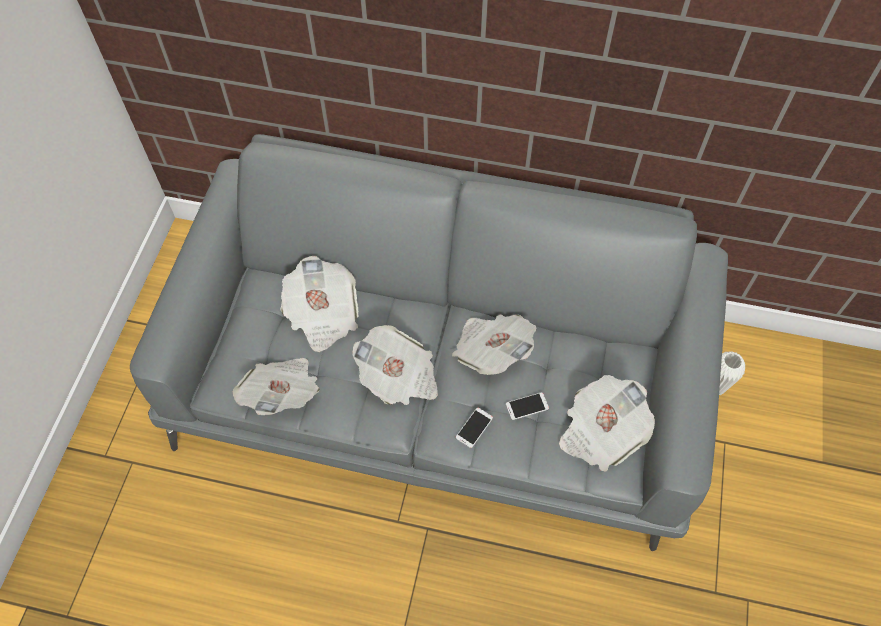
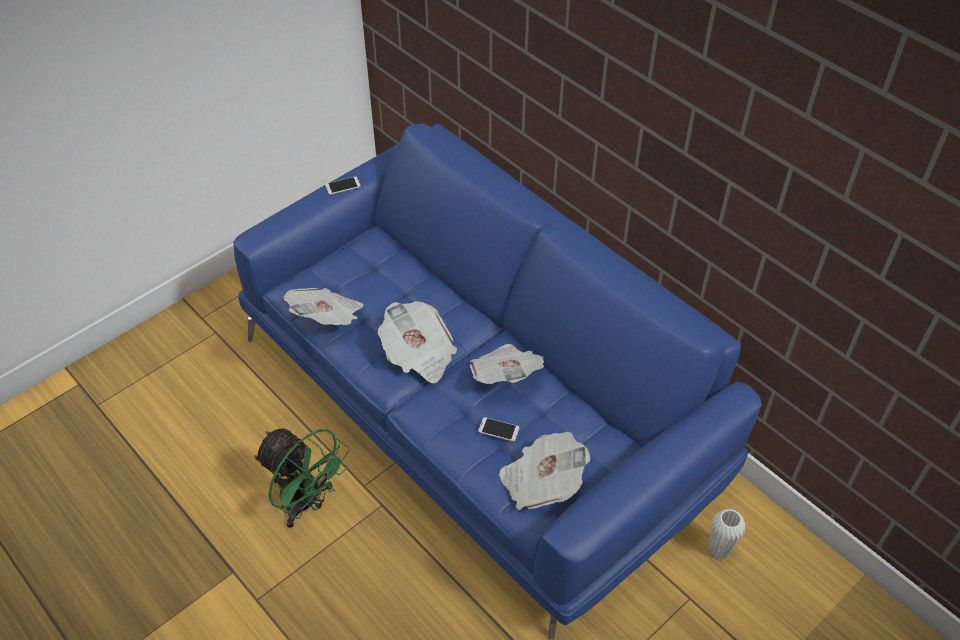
camera: 35 degrees right, 10 degrees down
grey sofa [130,134,728,551] -> blue sofa [233,124,762,640]
newspaper [281,256,358,352] -> none
phone [456,408,493,448] -> phone moved to [325,176,361,195]
none -> green fan [254,428,350,528]

